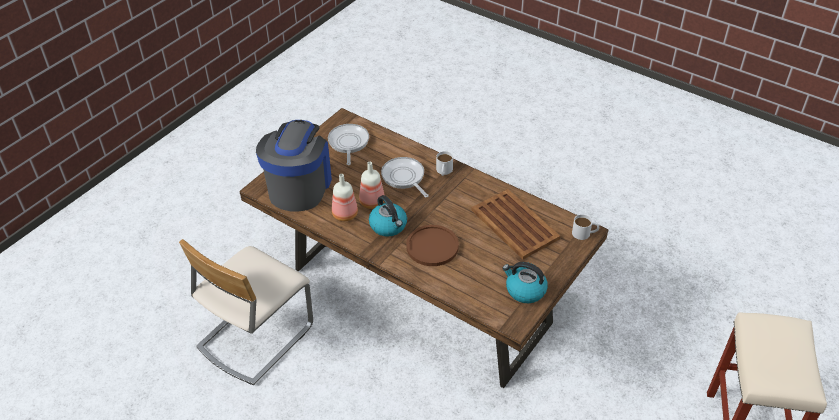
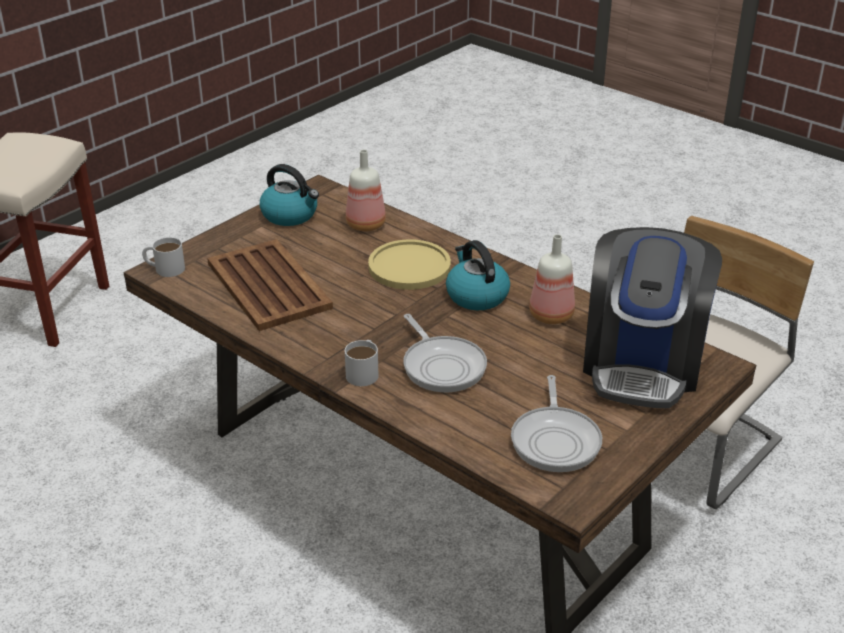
camera: 175 degrees left, 10 degrees down
bottle [359,162,385,209] -> bottle moved to [346,150,386,231]
brown plate [406,225,459,266] -> yellow plate [368,239,451,290]

